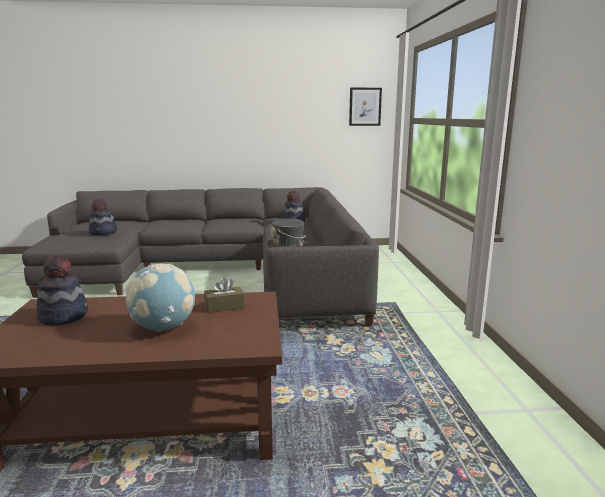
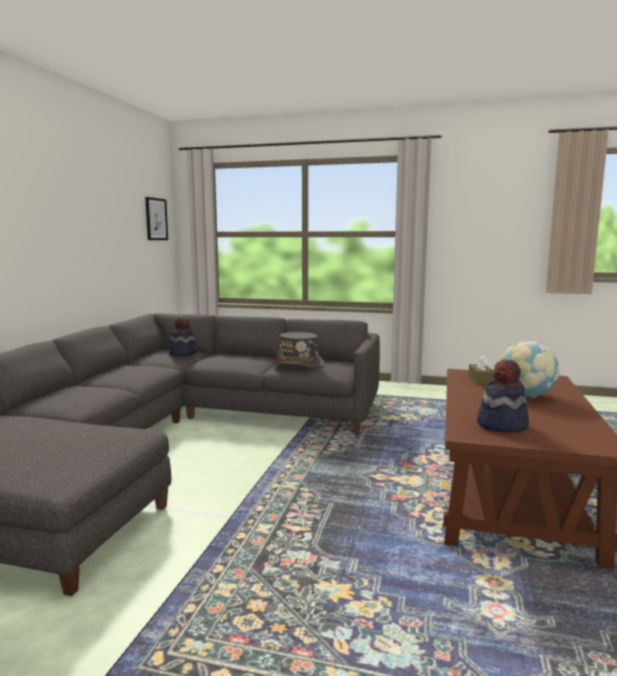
camera: 70 degrees left, 5 degrees down
hat [89,199,117,235] -> none

